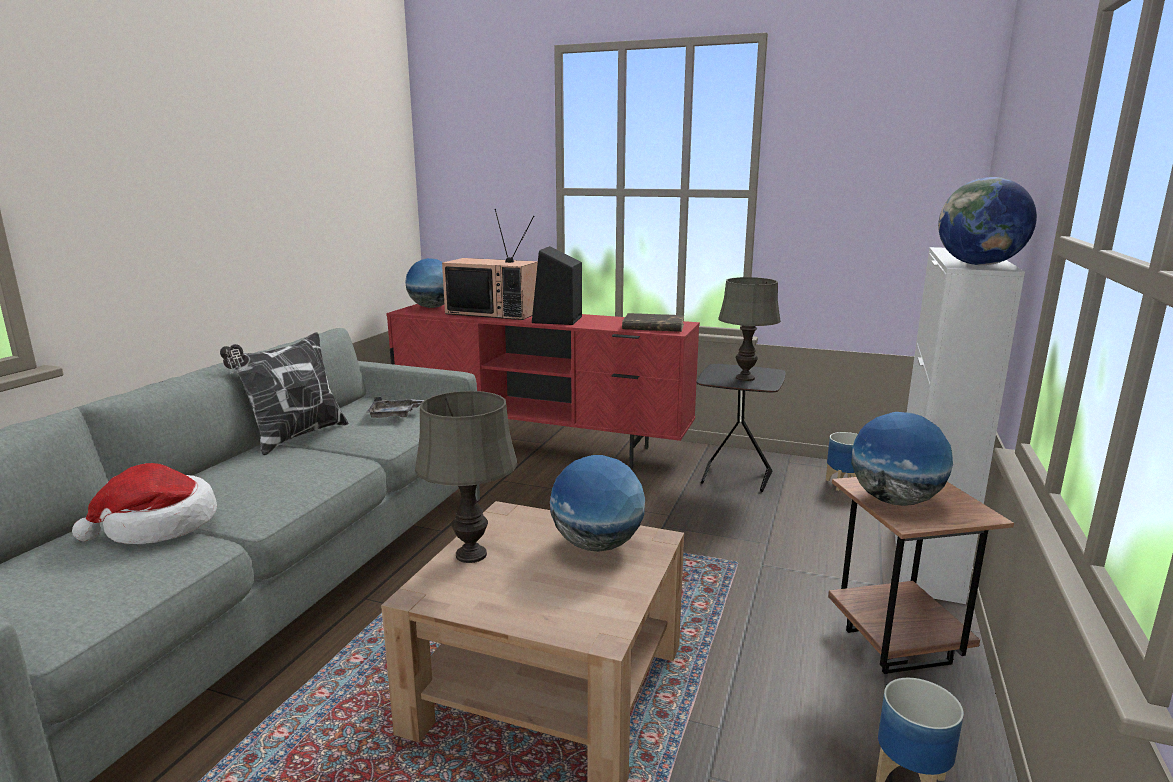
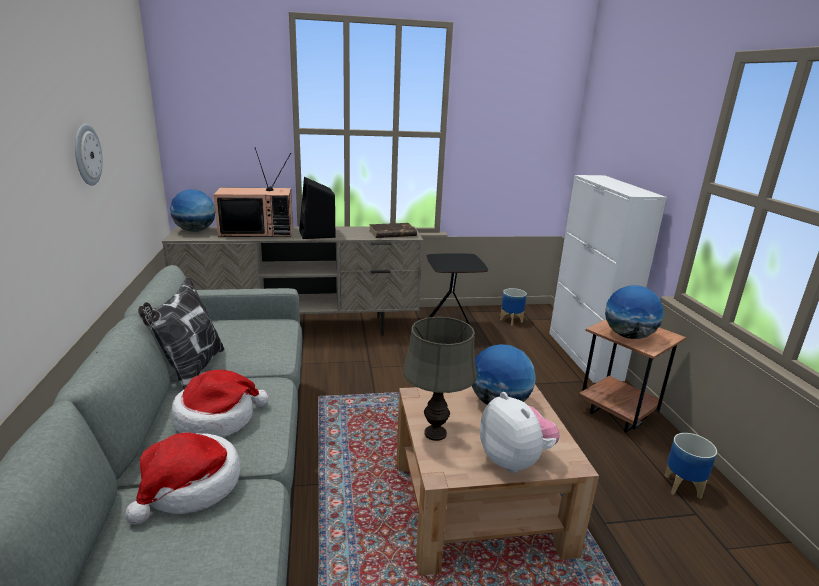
camera: 30 degrees left, 5 degrees up
grey tray [366,397,424,418] -> none
red tv stand [386,304,700,469] -> beige tv stand [162,226,423,336]
grey table lamp [718,277,781,381] -> none
globe [938,177,1037,265] -> none
none -> wall clock [75,124,103,186]
none -> hat [171,370,269,437]
none -> plush toy [480,392,560,473]

